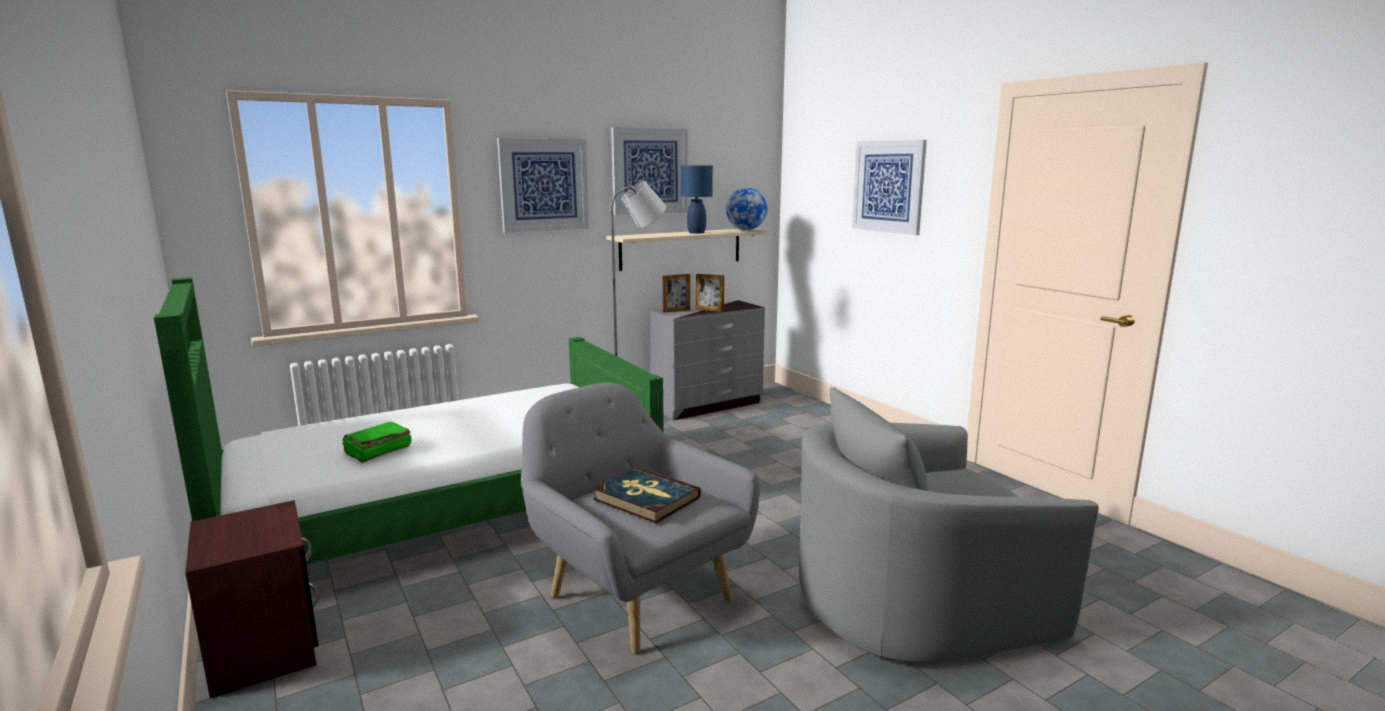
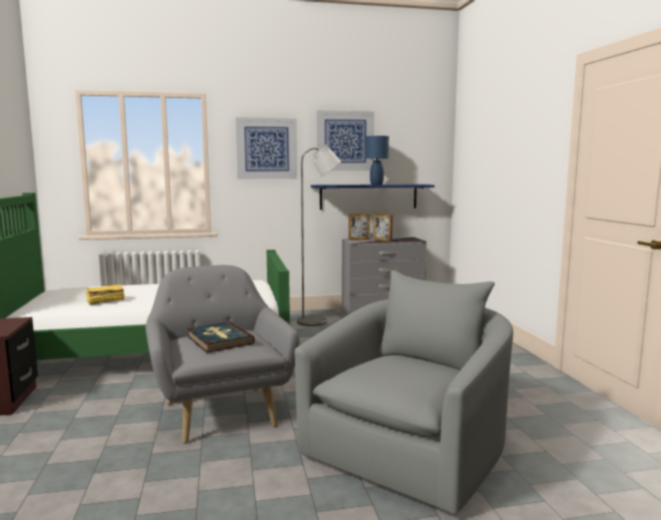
camera: 20 degrees right, 5 degrees down
green book [342,422,412,463] -> yellow book [86,285,125,305]
beige shelf [606,229,769,271] -> blue shelf [311,184,434,210]
globe [726,188,767,230] -> none
grey armchair [799,387,1099,662] -> grey armchair turned 120 degrees clockwise [295,270,513,514]
picture [852,140,927,235] -> none

